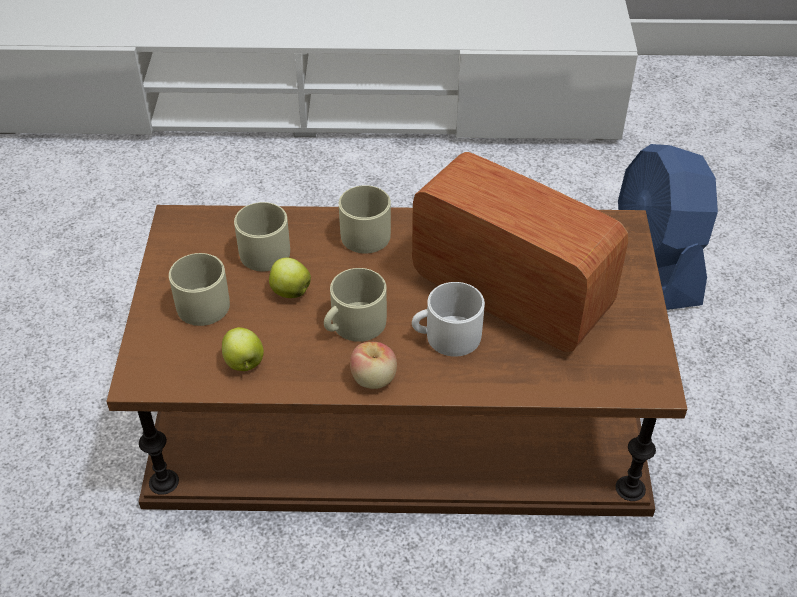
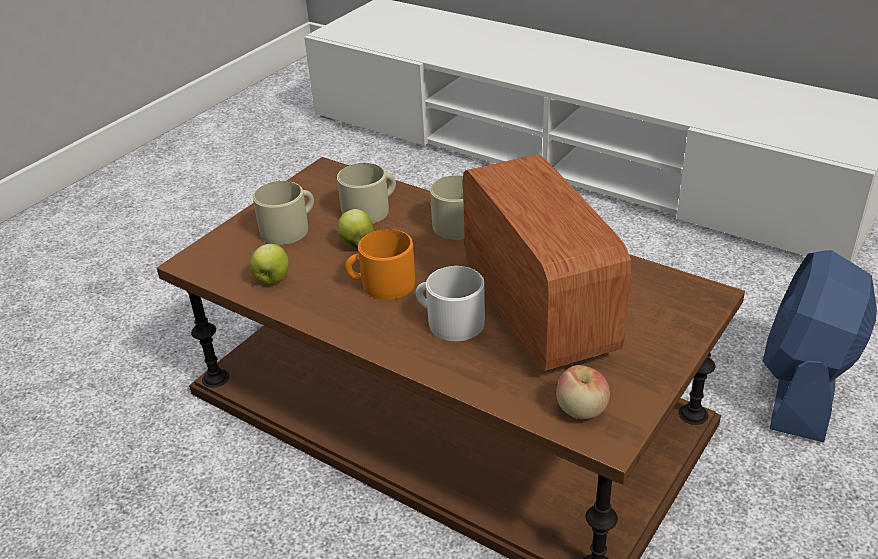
camera: 35 degrees right, 10 degrees down
beige mug [324,268,387,342] -> orange mug [345,229,415,300]
apple [350,342,397,389] -> apple moved to [556,365,610,419]

